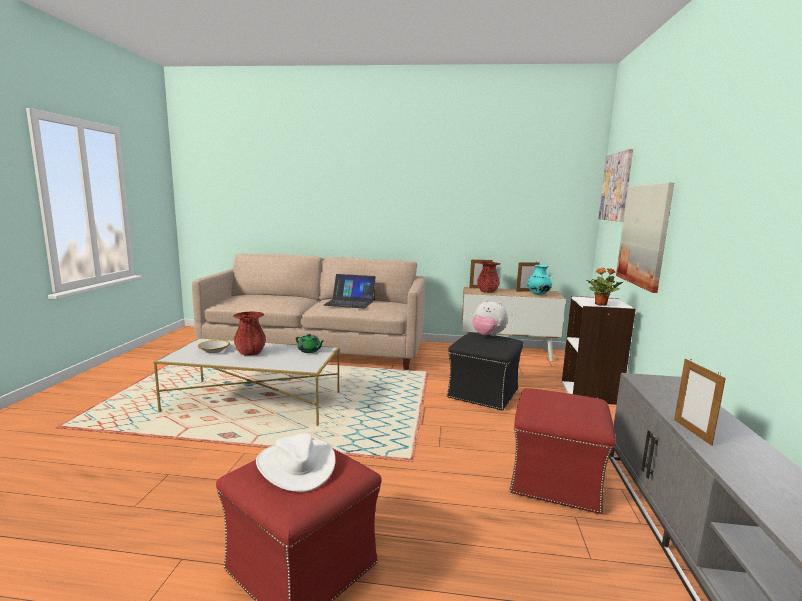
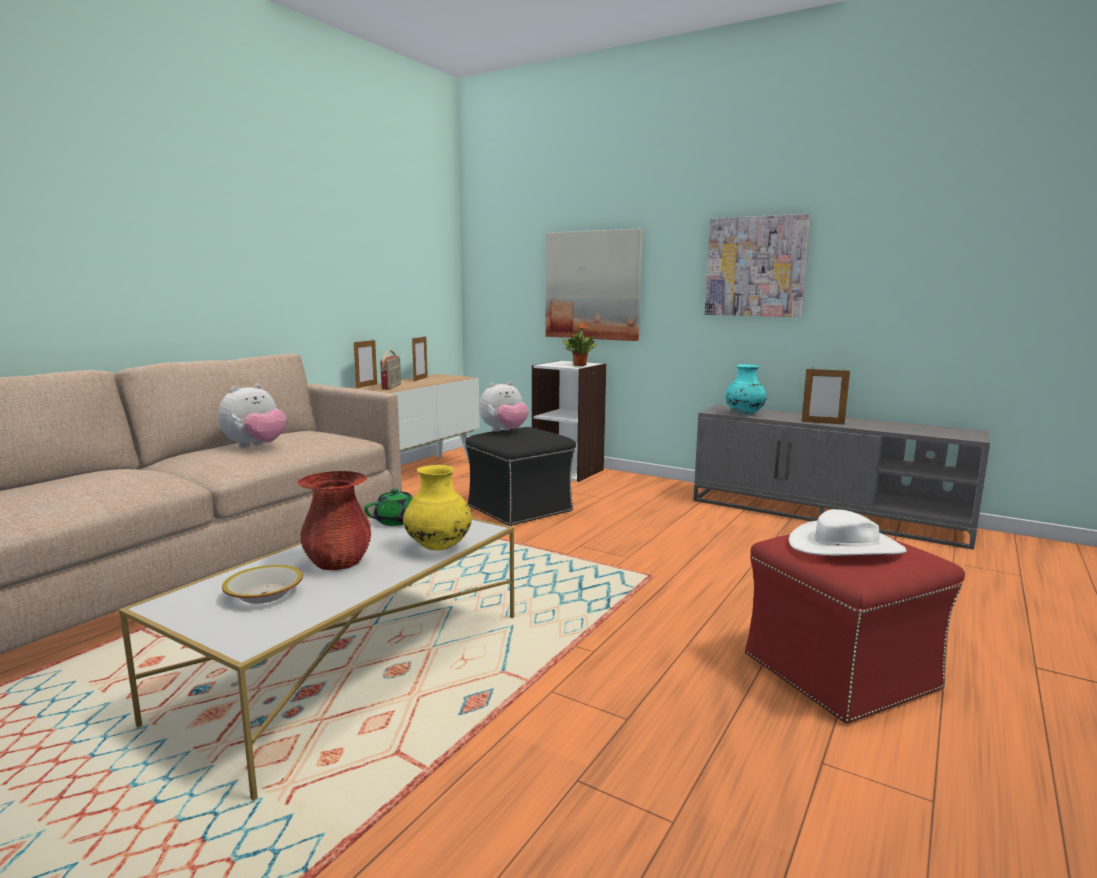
camera: 65 degrees left, 0 degrees up
laptop [324,274,376,309] -> plush toy [218,384,287,448]
red vase [477,262,500,293] -> radio [380,350,401,390]
red ottoman [510,388,616,514] -> none
turquoise vase [527,265,552,295] -> turquoise vase moved to [725,364,767,414]
picture [598,149,633,222] -> picture moved to [705,214,810,317]
none -> yellow vase [403,465,472,550]

